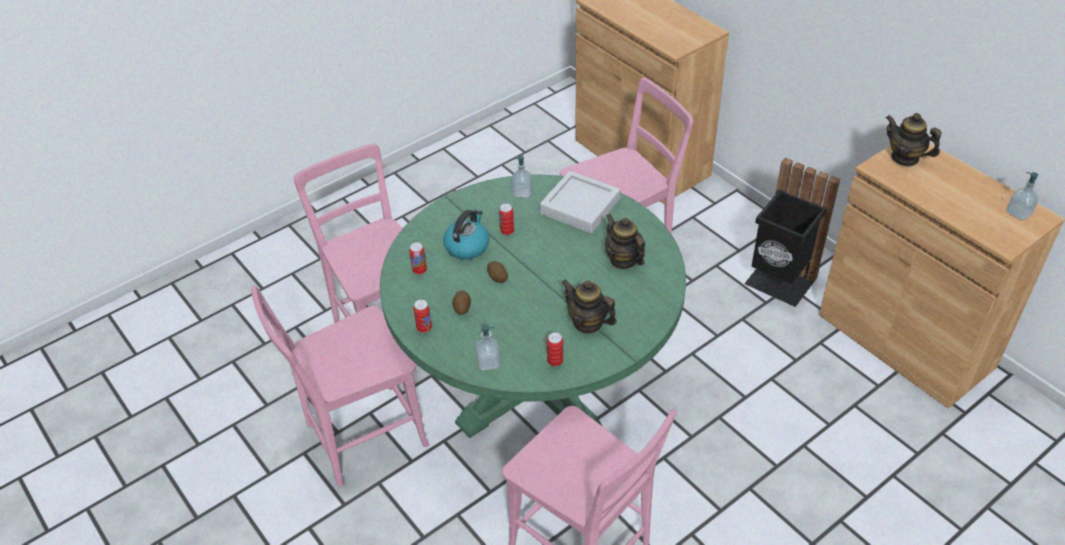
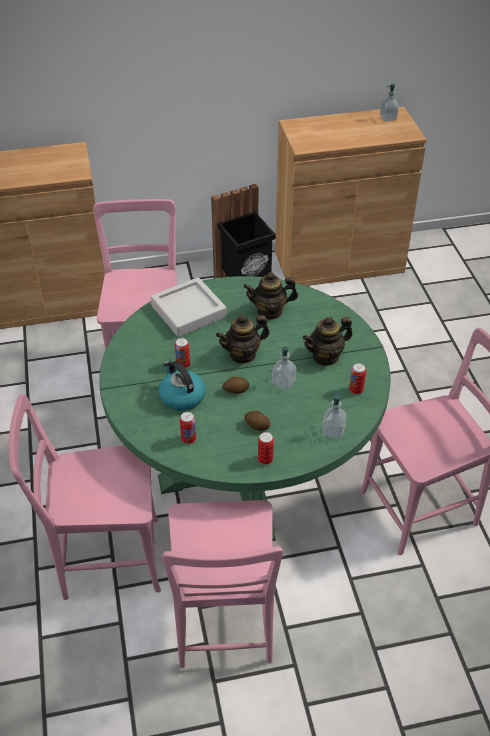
camera: 65 degrees left, 0 degrees up
soap dispenser [512,155,533,198] -> soap dispenser moved to [272,346,296,390]
teapot [886,113,942,166] -> teapot moved to [216,315,270,364]

